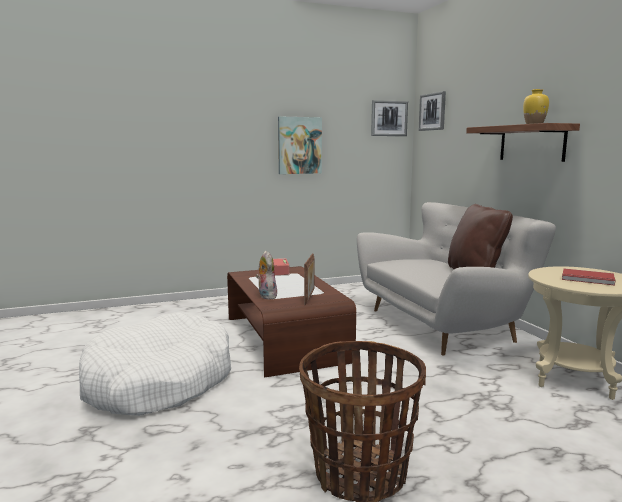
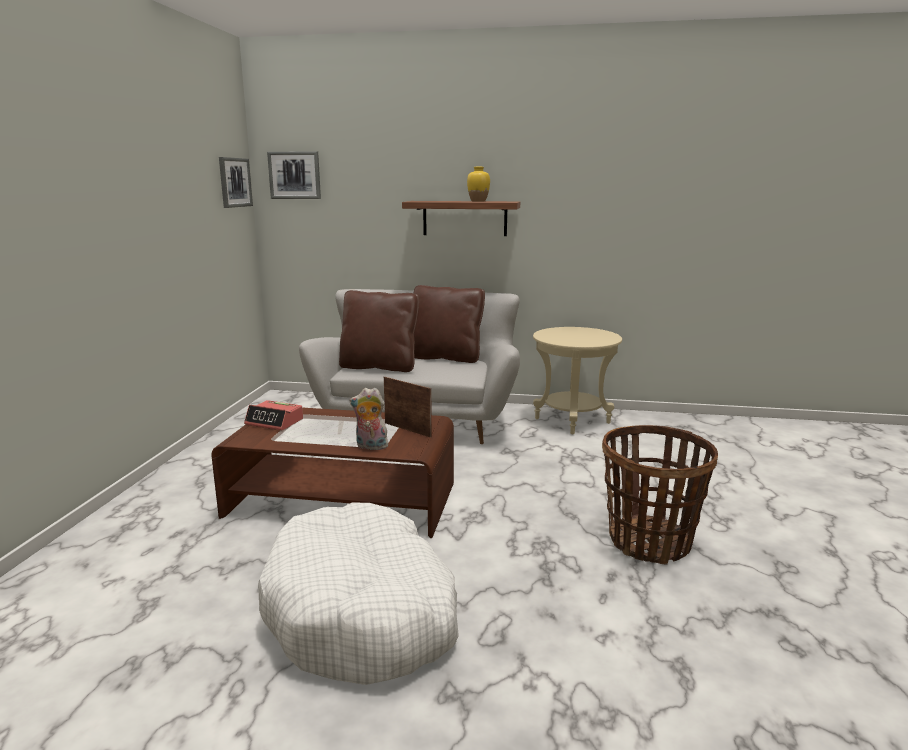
camera: 60 degrees left, 5 degrees up
picture [278,116,322,174] -> none
red book [562,268,616,286] -> none
none -> brown pillow [339,290,419,372]

